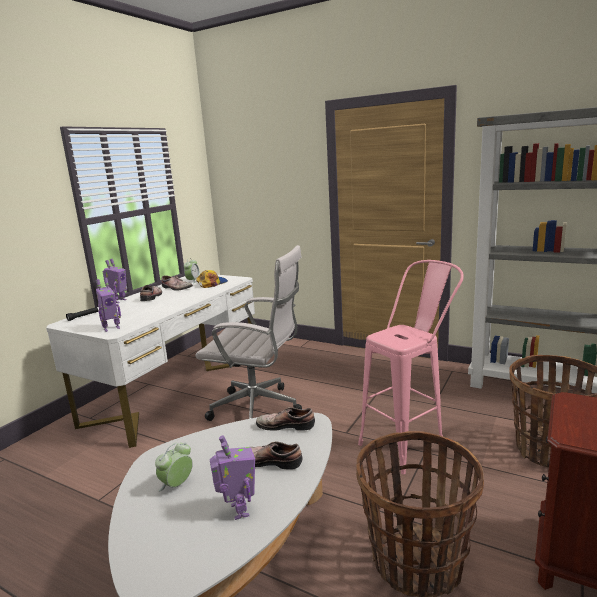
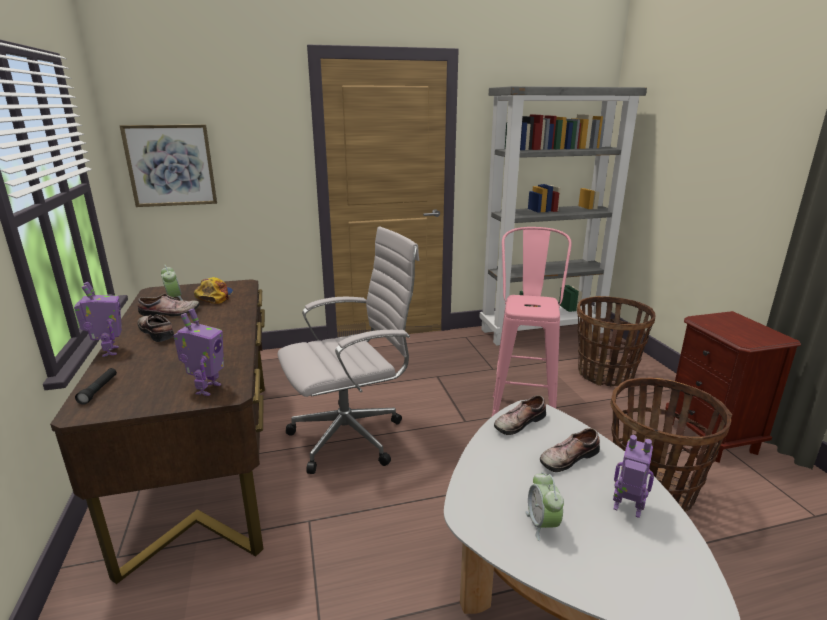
camera: 45 degrees left, 5 degrees up
white desk [46,273,255,448] -> brown desk [50,279,265,584]
none -> picture [120,124,217,207]

